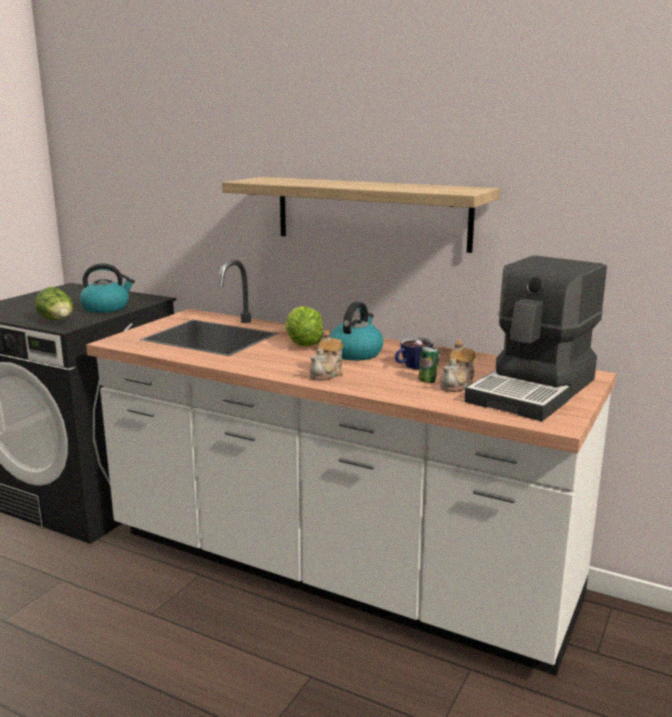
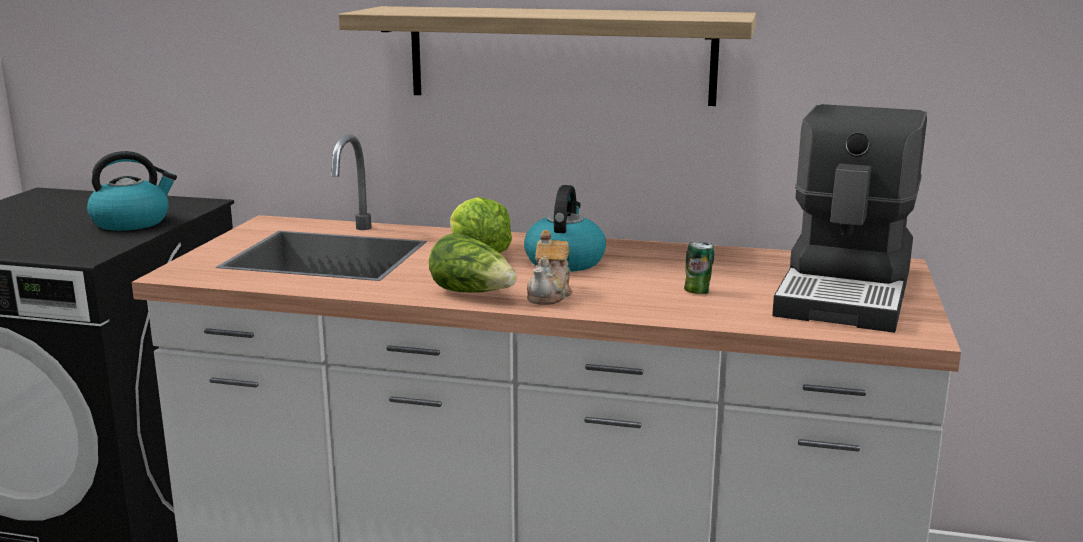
camera: 15 degrees left, 0 degrees up
lettuce [35,287,73,320] -> lettuce moved to [429,233,517,293]
cup [395,337,433,369] -> none
teapot [440,340,476,392] -> none

